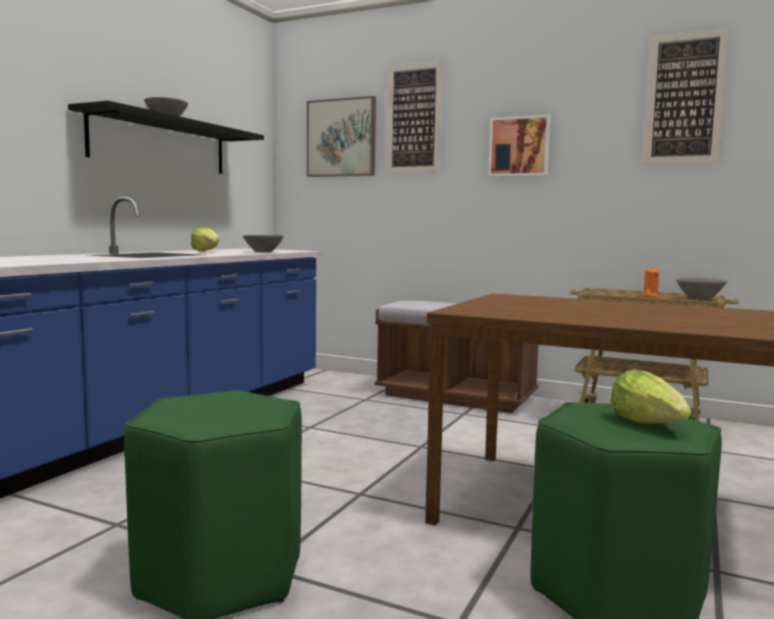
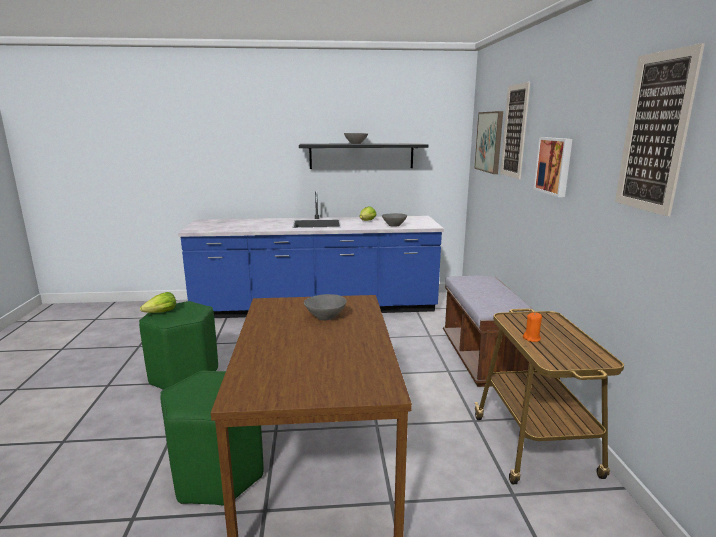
camera: 60 degrees right, 10 degrees up
lettuce [610,369,691,423] -> lettuce moved to [140,292,176,313]
grey bowl [676,278,727,300] -> grey bowl moved to [304,294,347,320]

